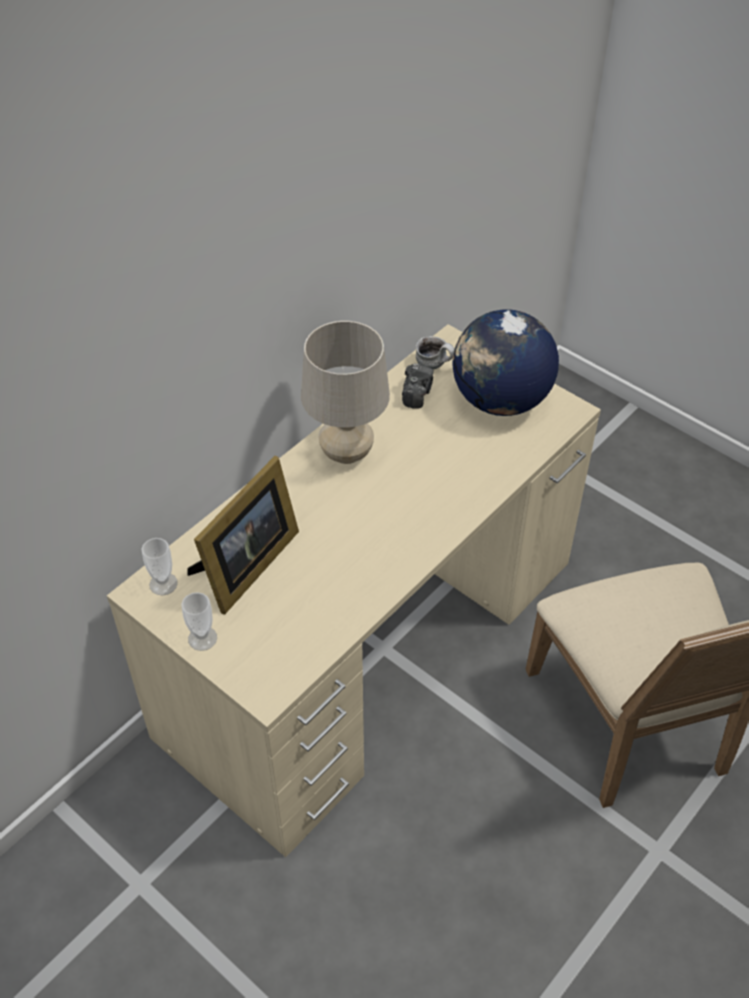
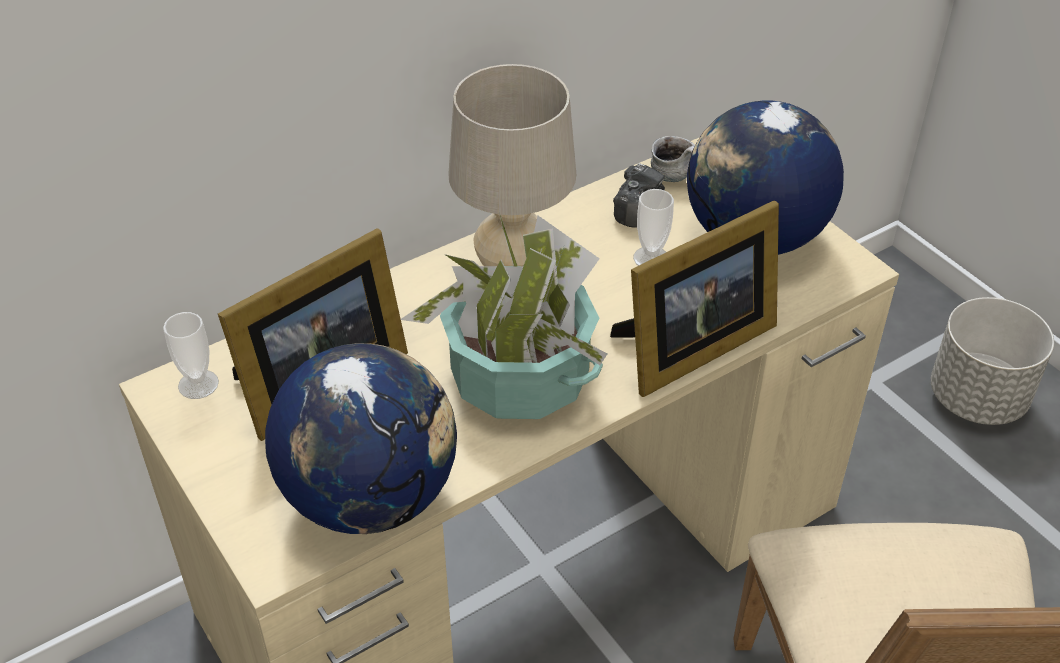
camera: 15 degrees right, 5 degrees down
cup [182,592,217,651] -> cup moved to [633,189,674,266]
none -> globe [265,343,457,534]
none -> potted plant [400,212,607,419]
none -> picture frame [610,201,779,397]
none -> grey planter [931,297,1054,425]

